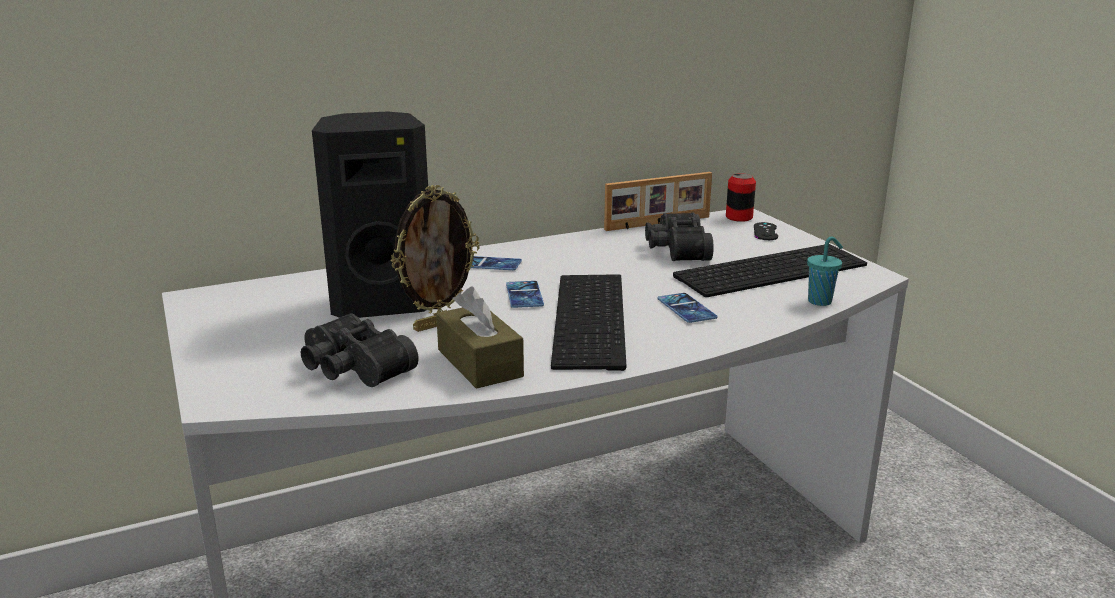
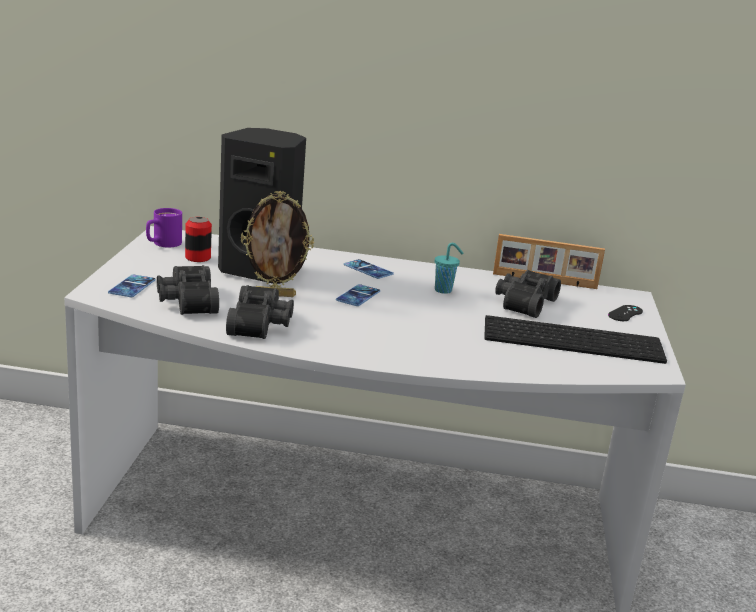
camera: 30 degrees right, 0 degrees up
brown tissue box [436,287,524,389] -> black binoculars [226,285,294,339]
keyboard [551,274,626,371] -> none
phone [657,293,718,323] -> phone moved to [108,274,156,297]
can [726,174,756,222] -> can moved to [185,217,212,262]
turquoise cup [807,237,843,306] -> turquoise cup moved to [435,243,463,294]
none -> purple mug [146,208,182,247]

